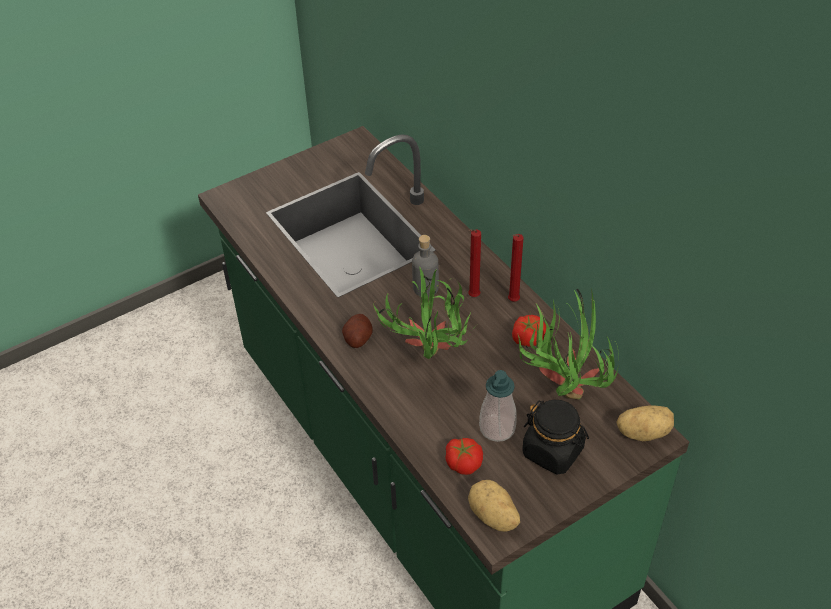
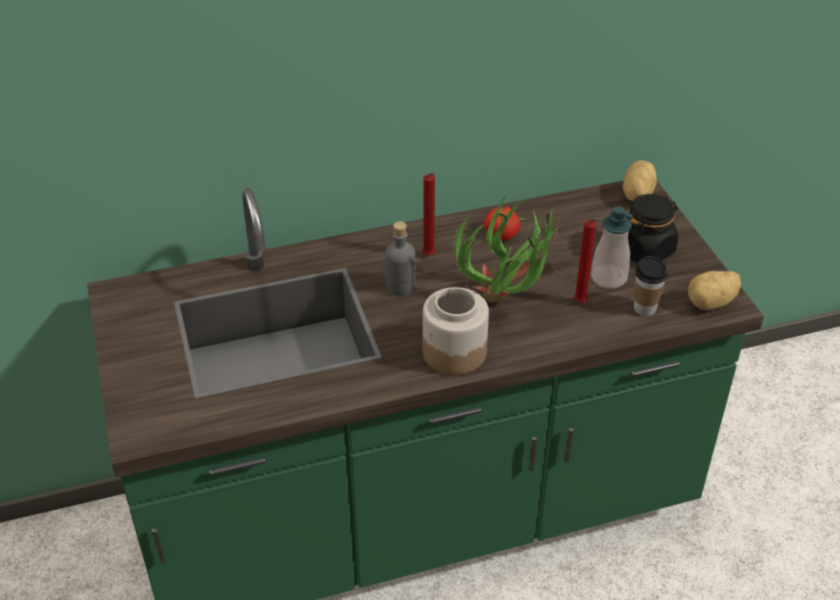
camera: 75 degrees left, 5 degrees down
potato [342,314,373,348] -> jar [423,287,489,375]
tomato [445,438,483,475] -> cup [634,256,668,316]
red candle [508,234,523,301] -> red candle moved to [574,219,600,303]
potted plant [518,289,619,399] -> none

